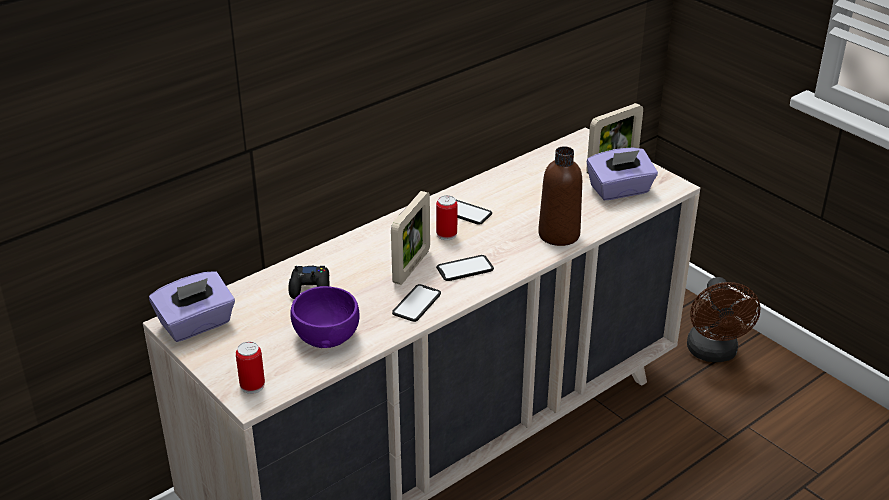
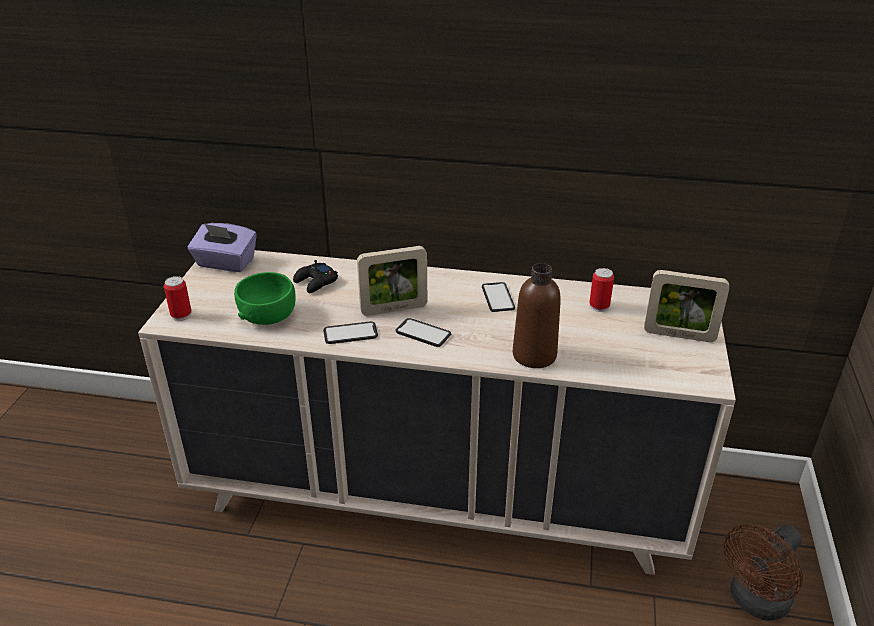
camera: 50 degrees right, 0 degrees up
purple bowl [290,286,360,348] -> green bowl [234,272,296,325]
can [436,195,458,240] -> can moved to [589,268,614,312]
purple tissue box [587,148,658,200] -> none

